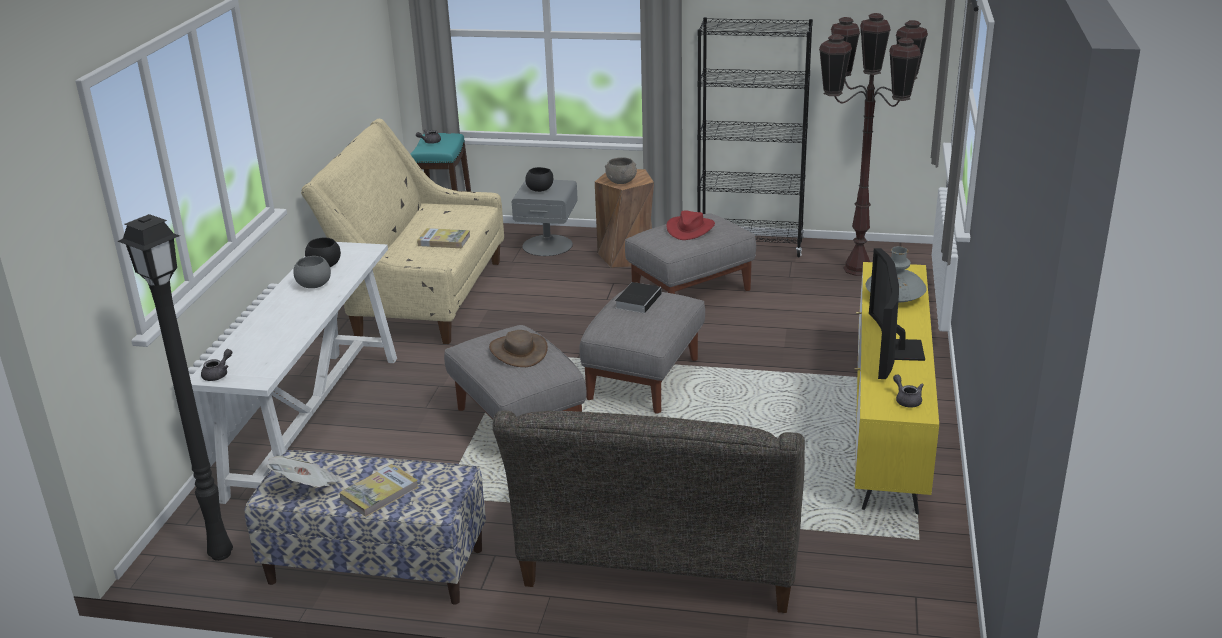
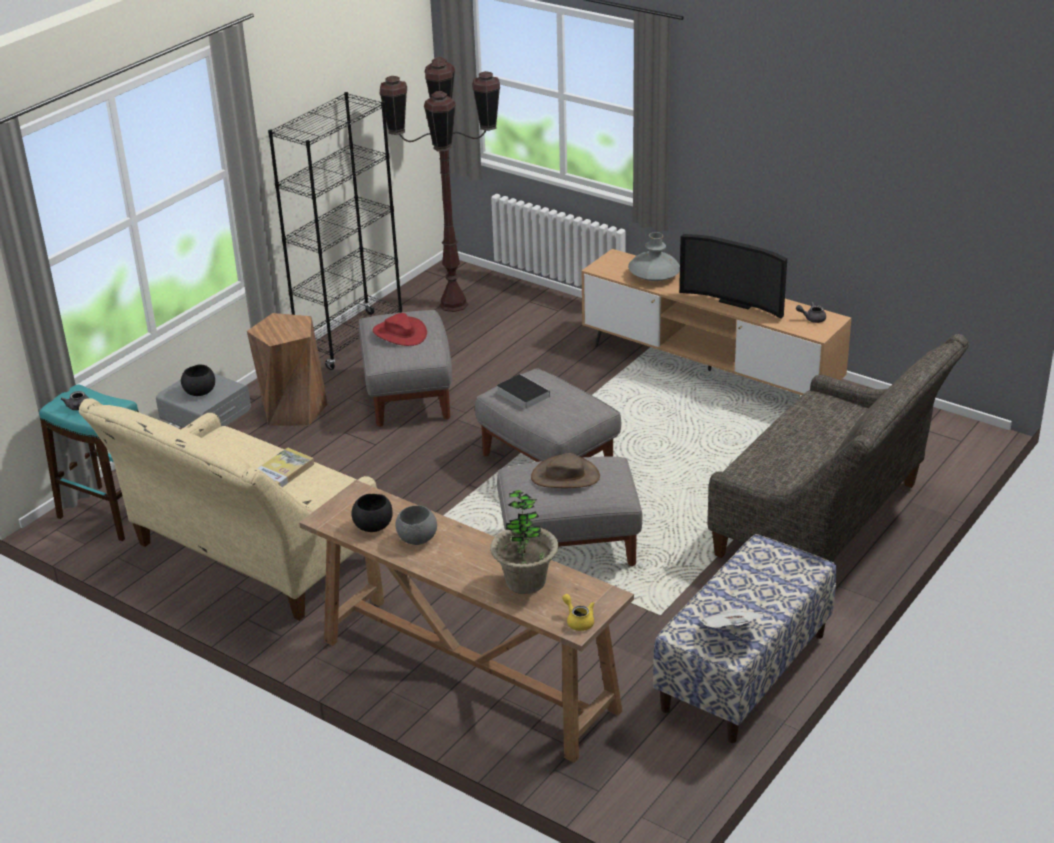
camera: 65 degrees left, 5 degrees up
black floor lamp [118,214,233,561] -> none
white console table [190,242,397,504] -> brown console table [299,480,634,763]
grey teapot [201,349,232,381] -> yellow teapot [562,594,594,631]
book [339,464,418,517] -> none
grey bowl [605,157,637,184] -> none
yellow tv stand [855,262,939,515] -> brown tv stand [582,249,852,395]
none -> potted plant [490,490,559,594]

